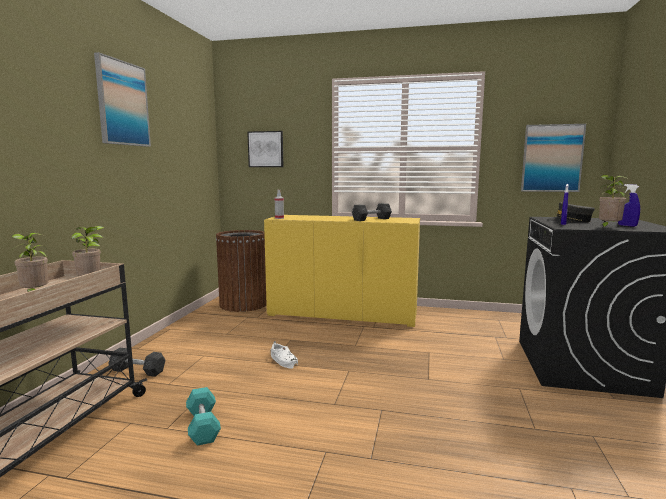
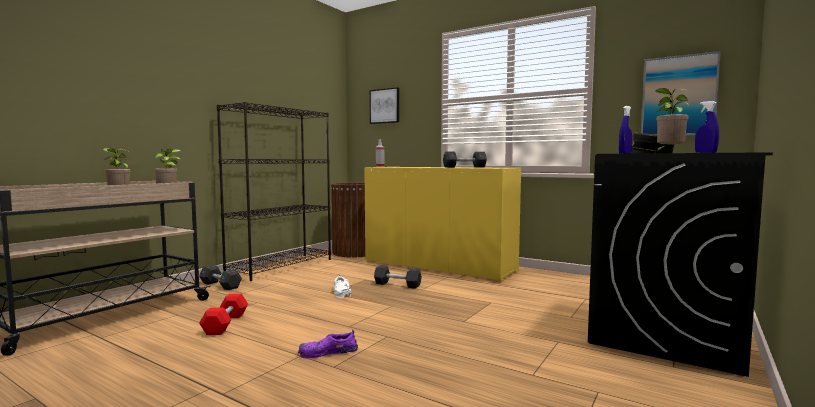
camera: 20 degrees right, 5 degrees down
picture [94,52,151,147] -> none
turquoise dumbbell [186,387,221,446] -> red dumbbell [199,294,248,335]
none -> black bookcase [216,102,331,281]
none -> purple shoe [298,330,358,358]
none -> grey dumbbell [374,265,422,289]

